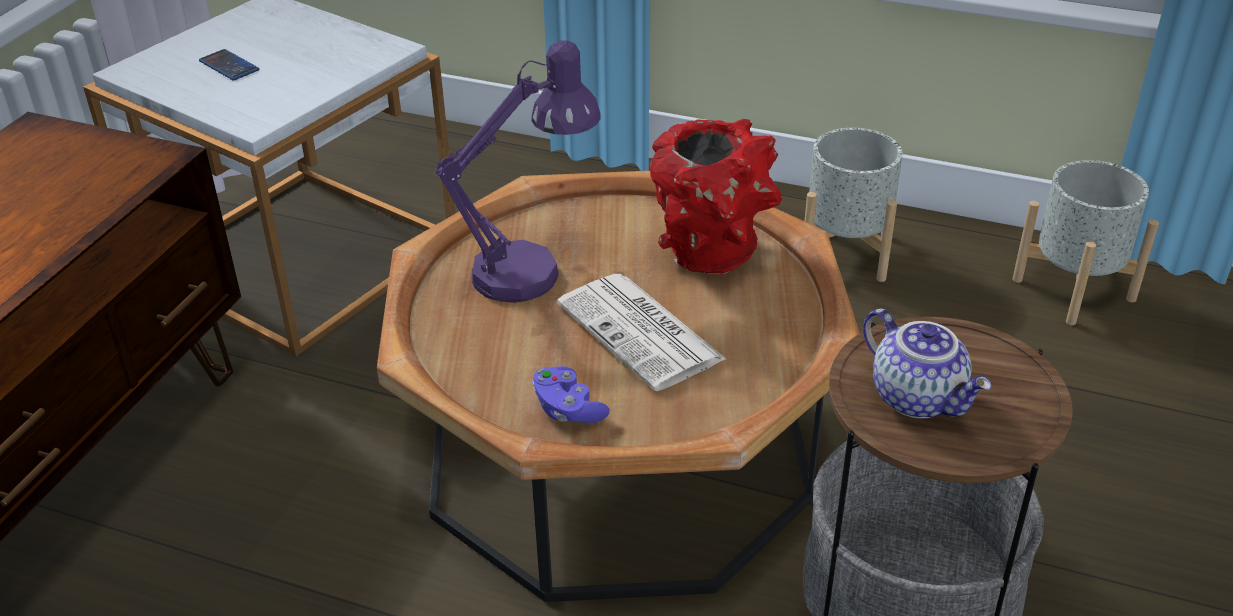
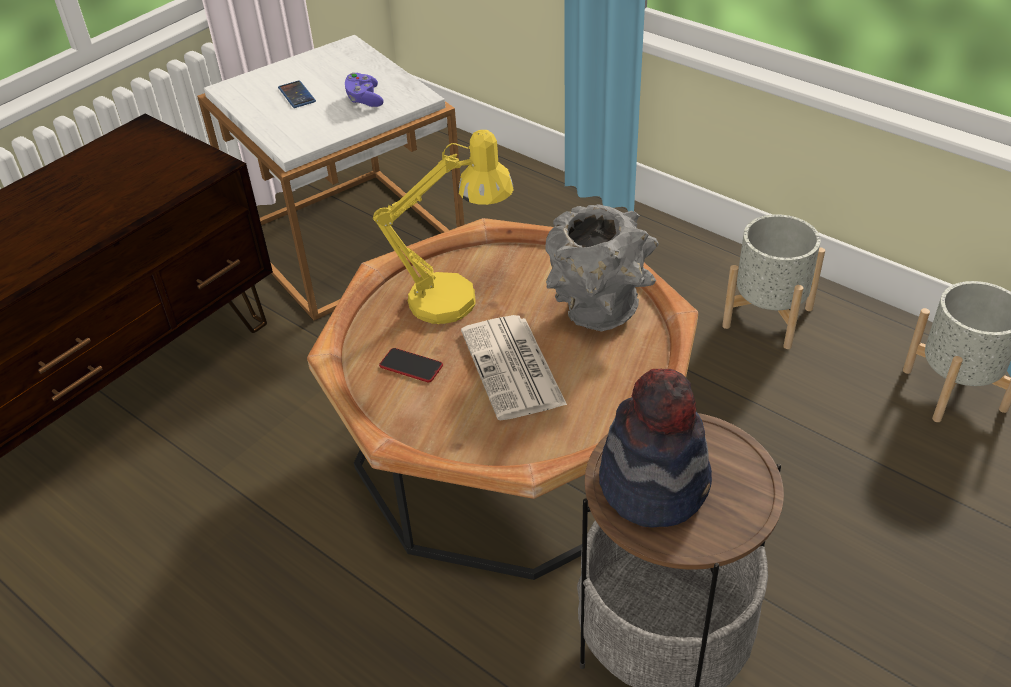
camera: 20 degrees right, 5 degrees up
purple table lamp [435,40,601,303] -> yellow table lamp [373,130,514,324]
purple game controller [532,366,610,423] -> purple game controller moved to [345,73,384,107]
red vase [650,119,782,274] -> grey vase [545,204,659,332]
teapot [863,309,991,419] -> hat [599,369,712,527]
none -> phone [379,348,443,382]

